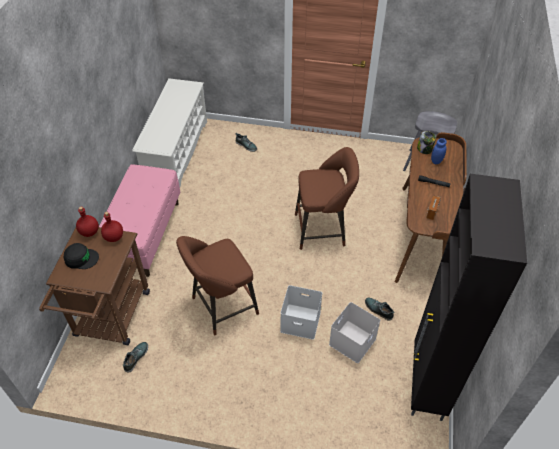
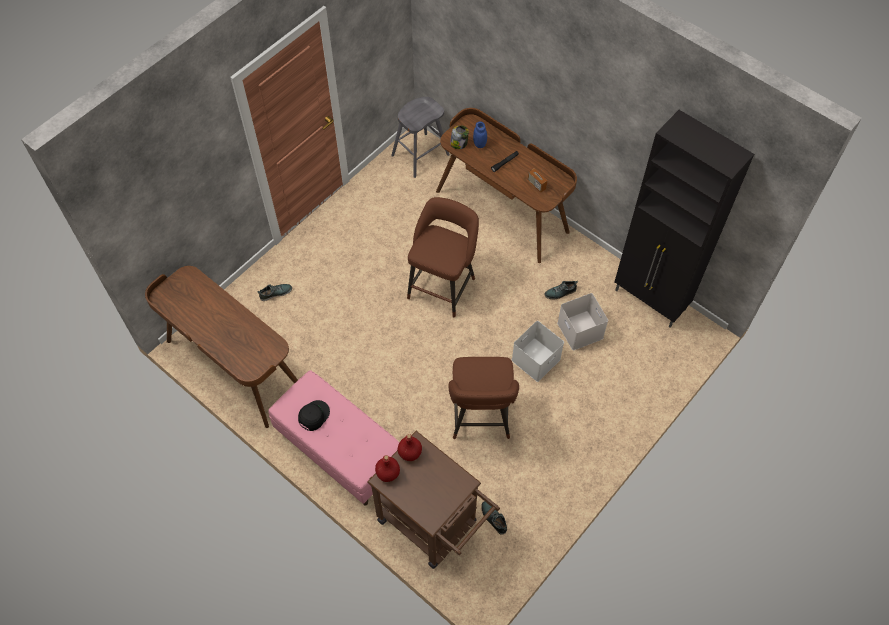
camera: 60 degrees left, 10 degrees up
black cap [64,243,99,269] -> black cap moved to [298,400,330,431]
white shoe rack [132,78,207,186] -> brown desk [145,266,298,428]

